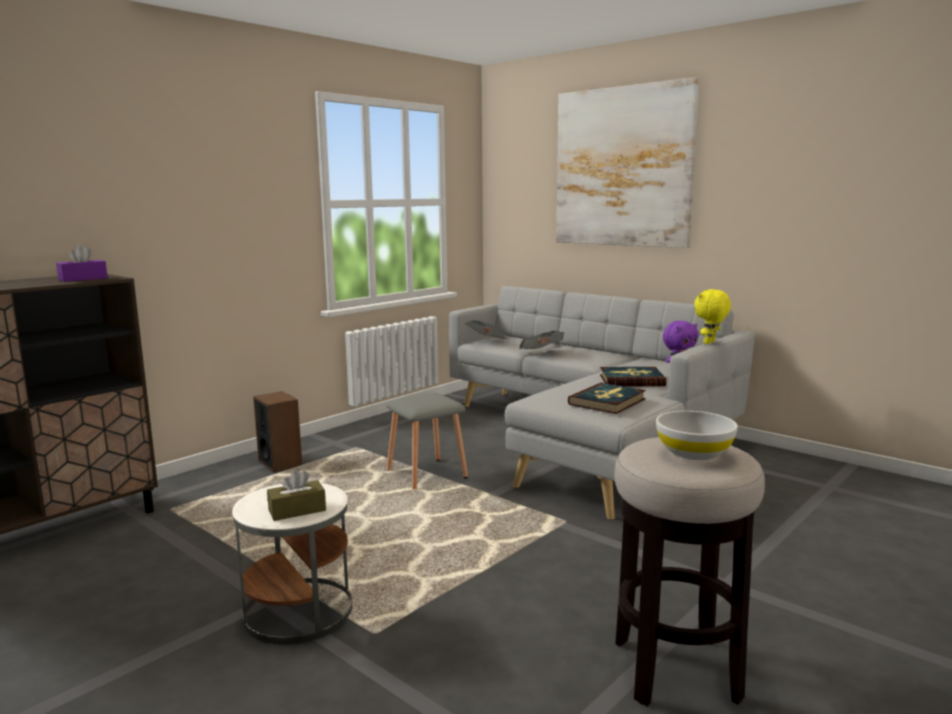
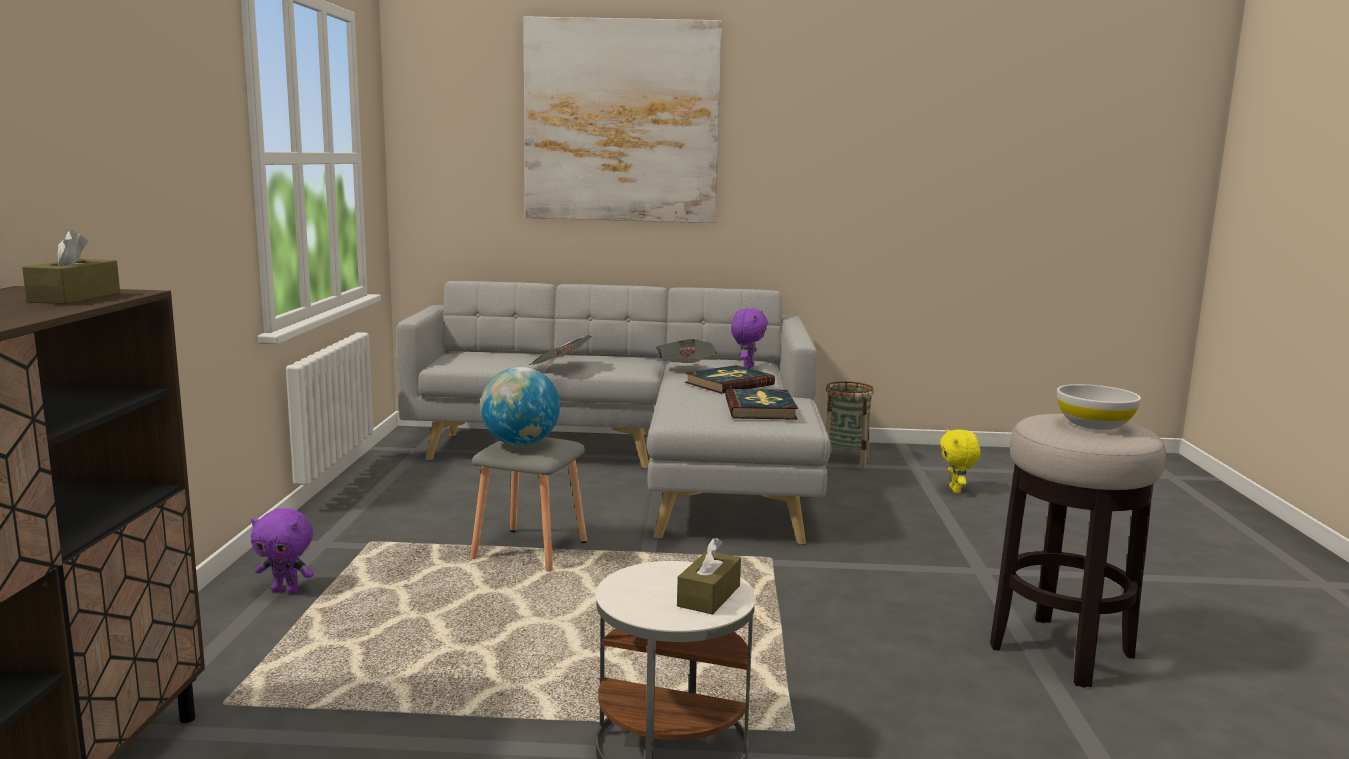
camera: 40 degrees left, 0 degrees up
purple tissue box [56,245,108,282] -> brown tissue box [22,230,120,304]
speaker [253,391,302,472] -> purple plush toy [251,508,314,594]
newspaper [465,320,508,339] -> newspaper moved to [656,339,717,363]
yellow plush toy [694,289,731,344] -> yellow plush toy moved to [940,429,980,493]
none -> globe [480,367,560,446]
none -> basket [825,381,874,469]

